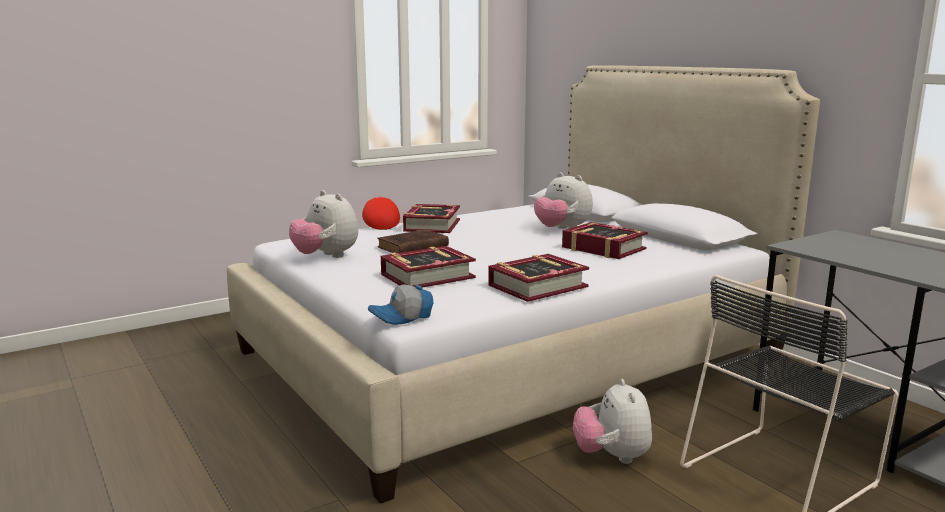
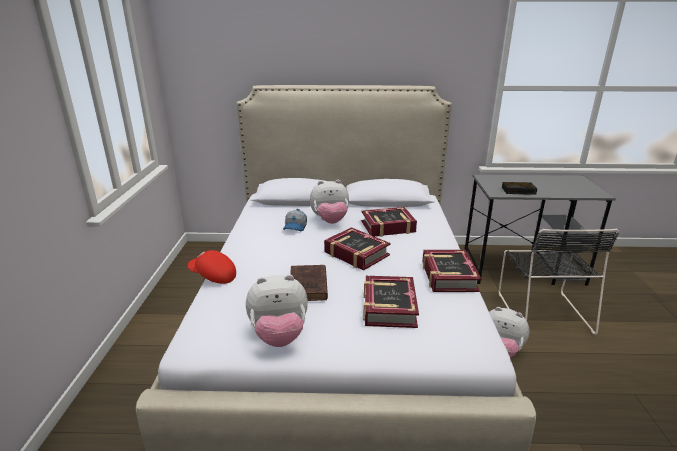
camera: 55 degrees left, 10 degrees up
cap [368,284,433,325] -> cap moved to [283,209,307,231]
book [403,204,460,233] -> book moved to [324,227,391,271]
none -> alarm clock [502,182,537,195]

